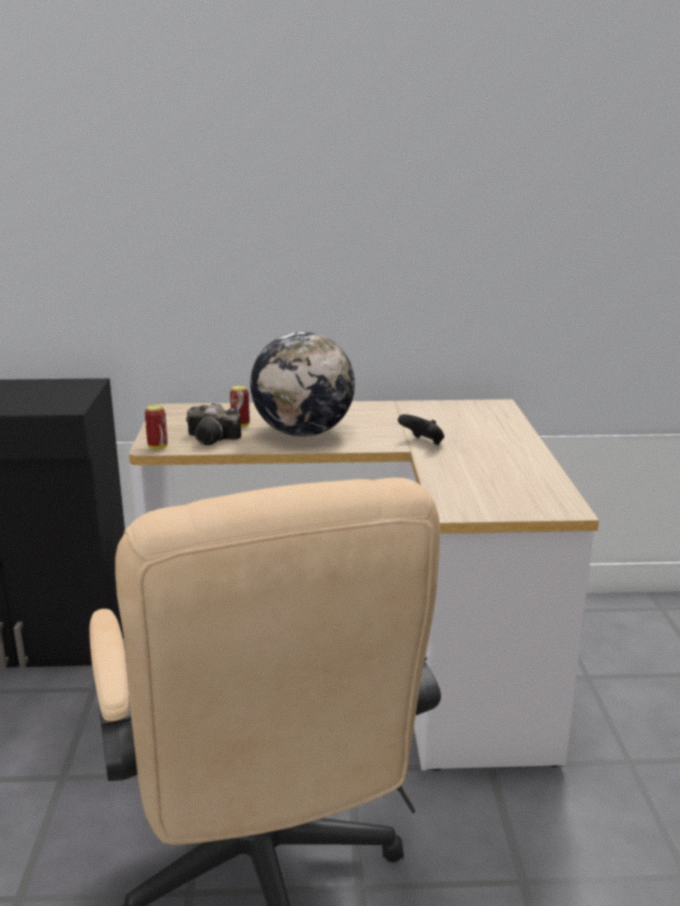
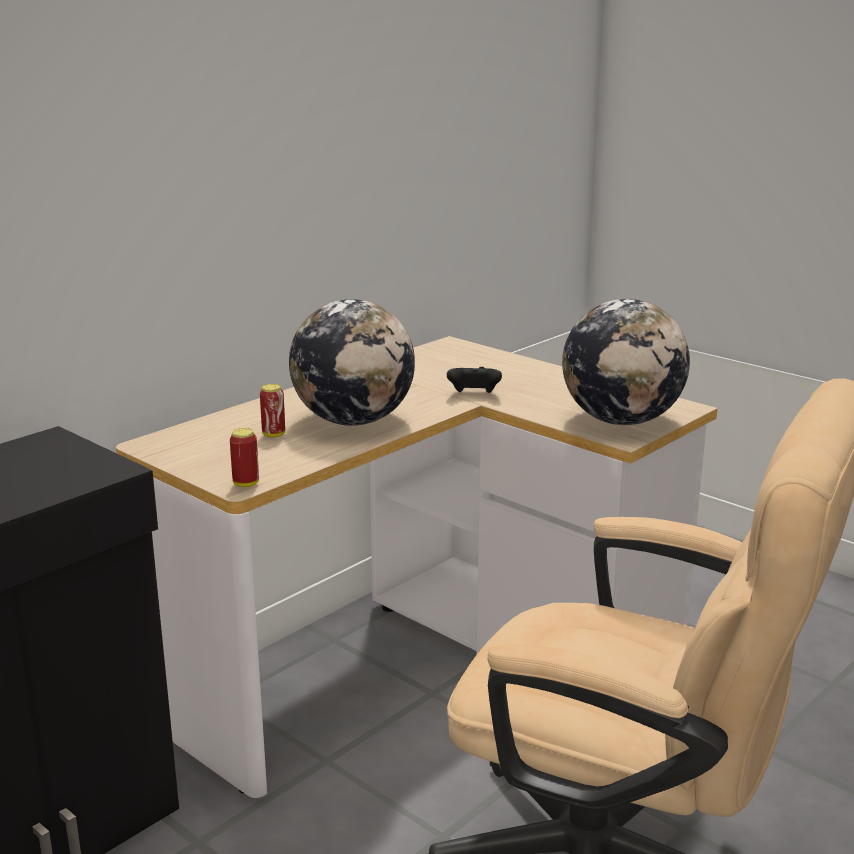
camera: 45 degrees left, 0 degrees up
camera [186,403,241,445] -> none
none -> globe [562,299,690,425]

